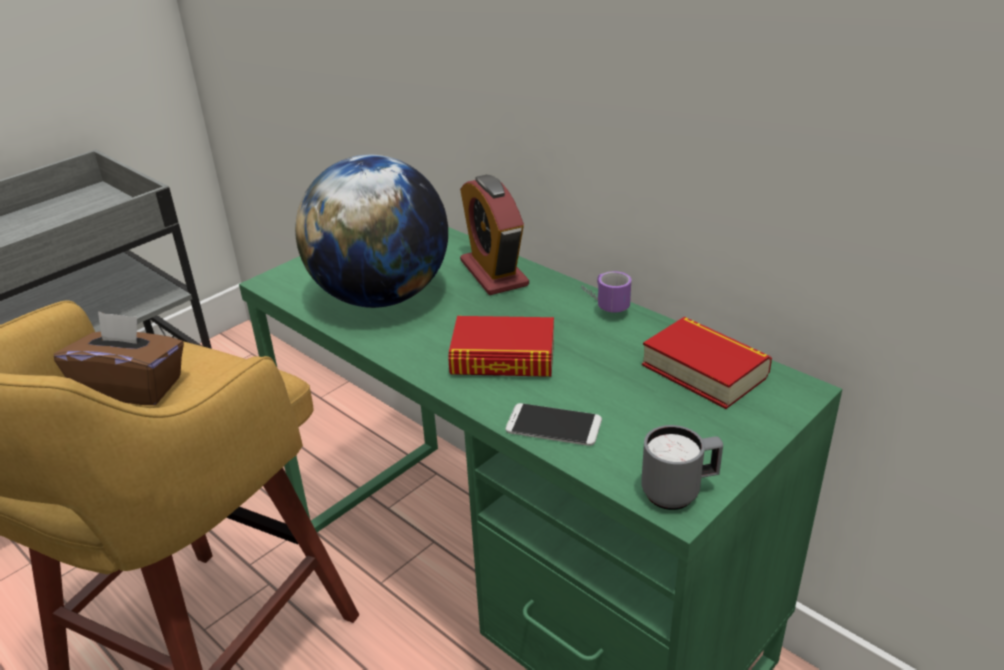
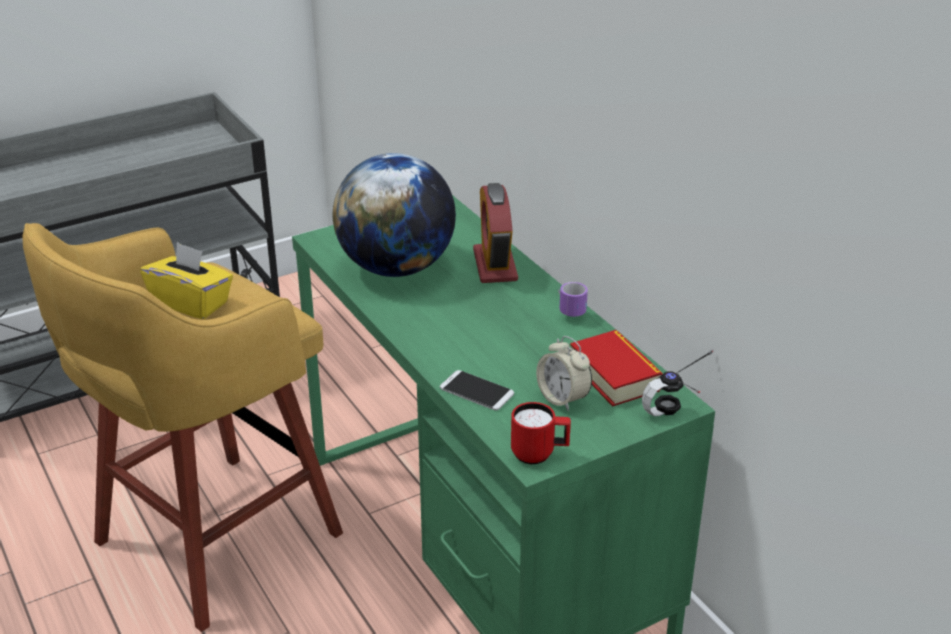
camera: 15 degrees right, 0 degrees up
brown tissue box [54,311,184,405] -> yellow tissue box [140,242,233,319]
book [448,316,554,377] -> none
grey mug [641,425,723,510] -> red mug [511,402,571,464]
none -> alarm clock [536,336,592,411]
none -> headphones [642,350,713,416]

